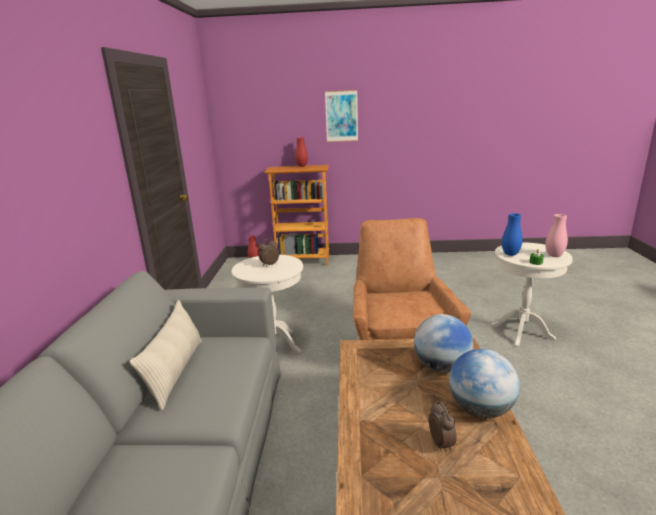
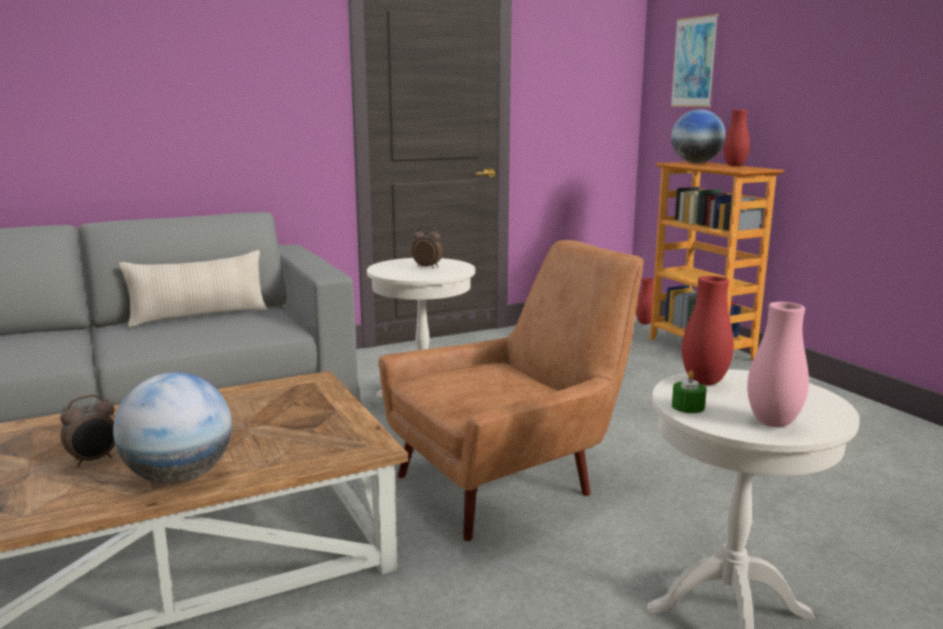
camera: 60 degrees right, 5 degrees down
picture [325,90,358,142] -> picture moved to [670,14,718,107]
globe [414,314,473,373] -> globe moved to [671,109,726,163]
blue vase [502,213,523,256] -> red vase [682,276,734,385]

